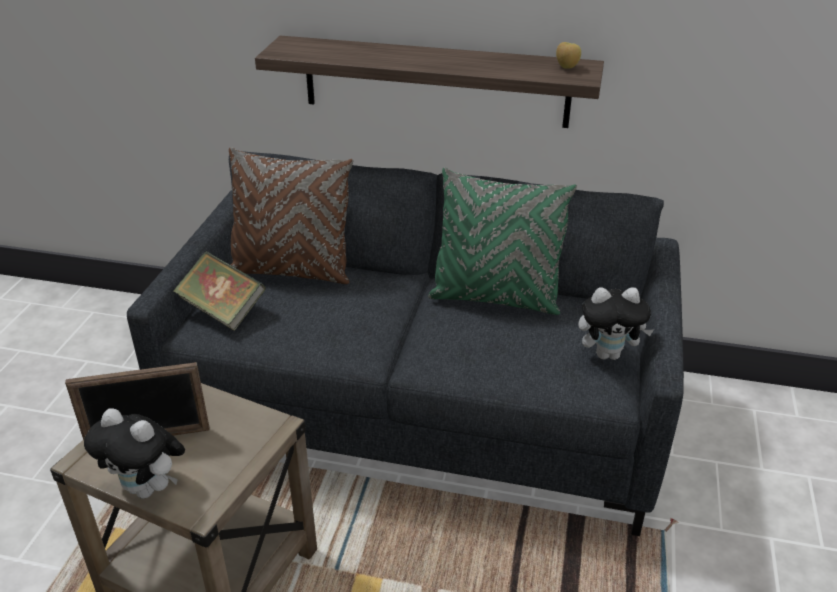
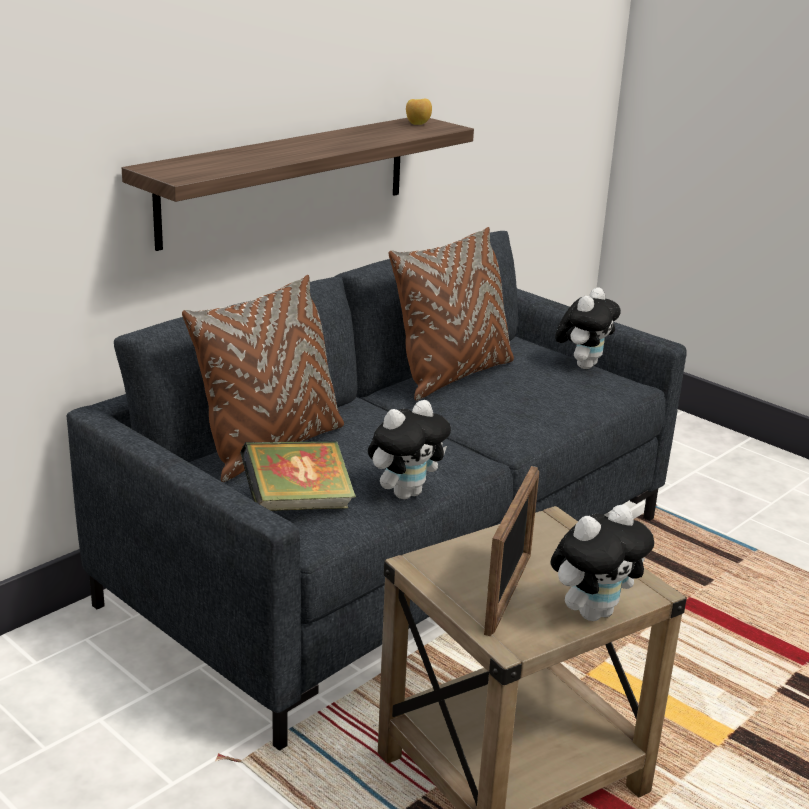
camera: 60 degrees left, 10 degrees down
green pillow [428,168,577,315] -> brown pillow [389,227,514,400]
none -> plush toy [368,400,451,499]

